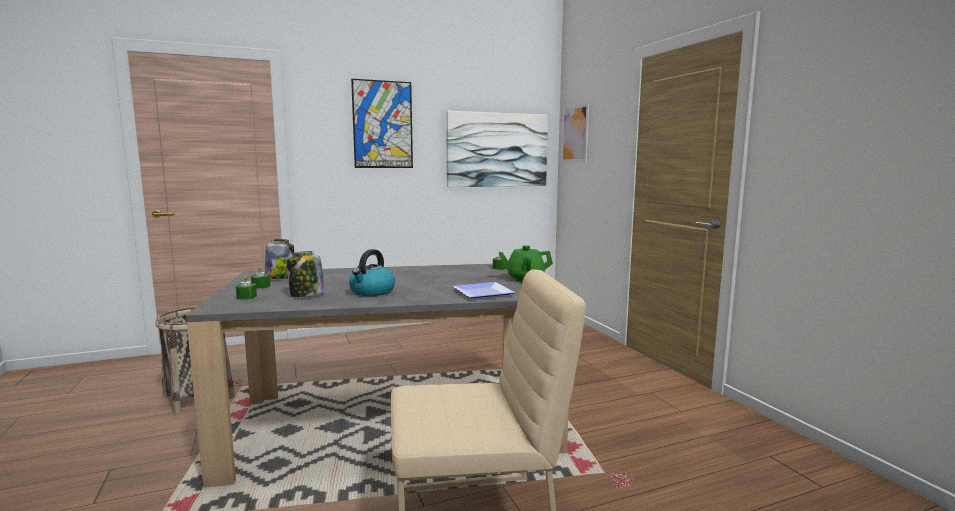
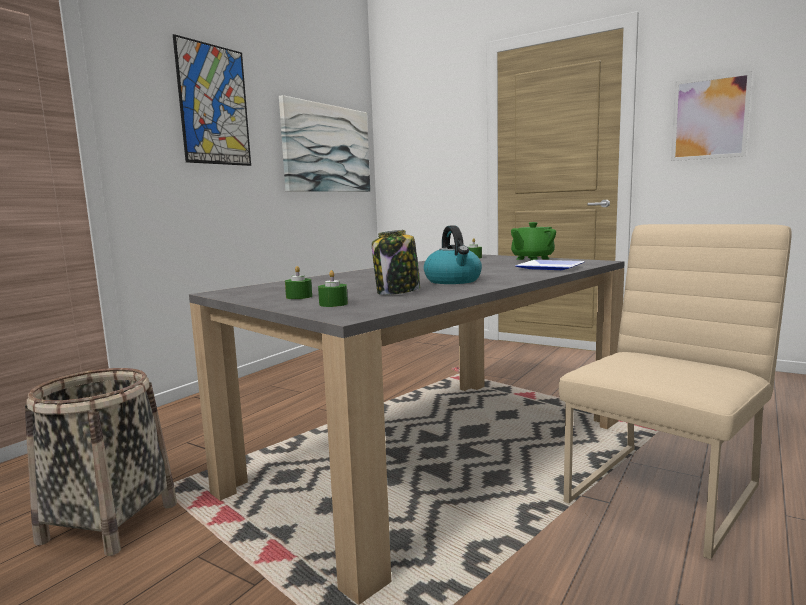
camera: 35 degrees left, 0 degrees up
jar [265,239,294,279] -> none
picture [561,104,589,162] -> picture moved to [671,71,752,161]

